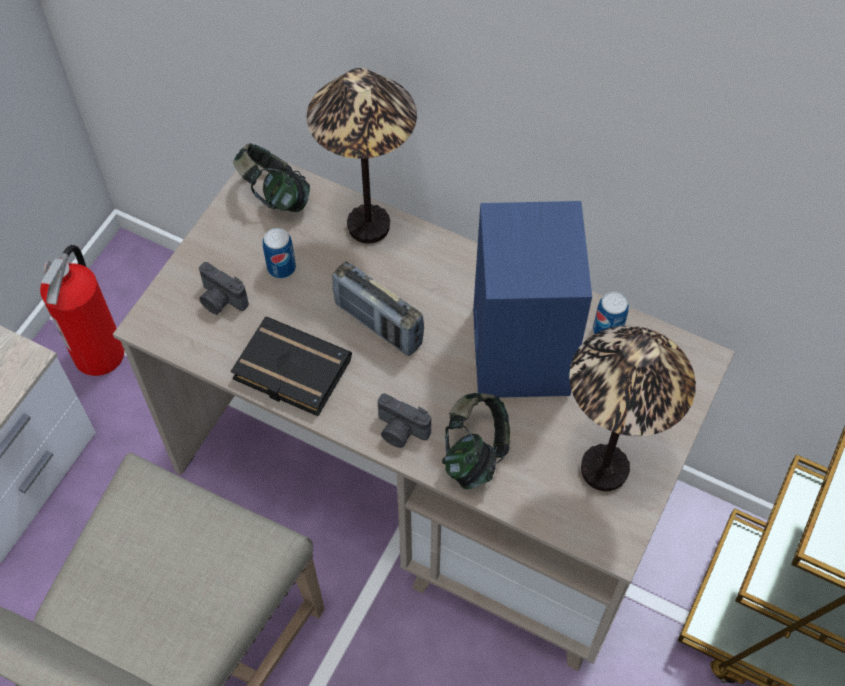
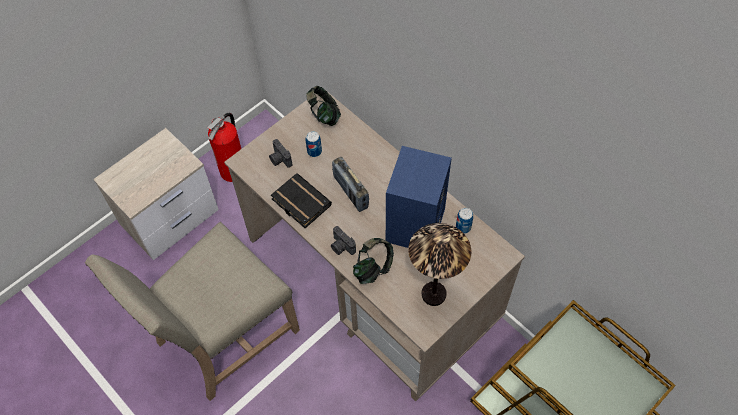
camera: 20 degrees right, 0 degrees up
table lamp [307,68,417,243] -> none

